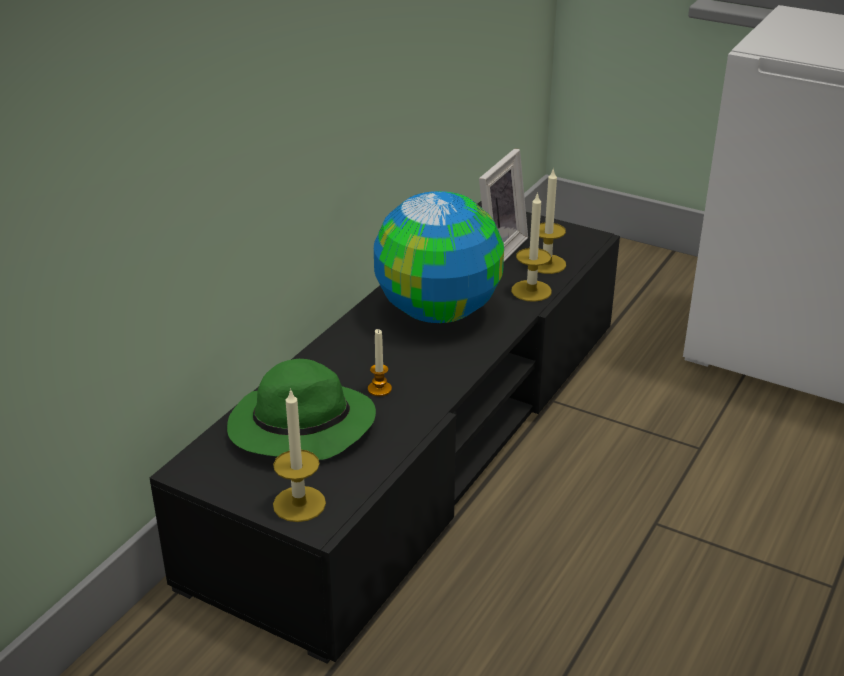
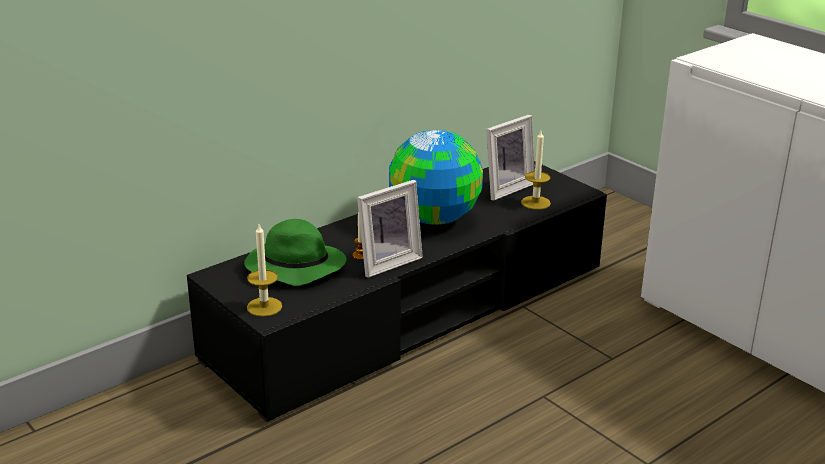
camera: 20 degrees right, 5 degrees down
candle [511,192,552,302] -> none
none -> picture frame [357,180,423,278]

